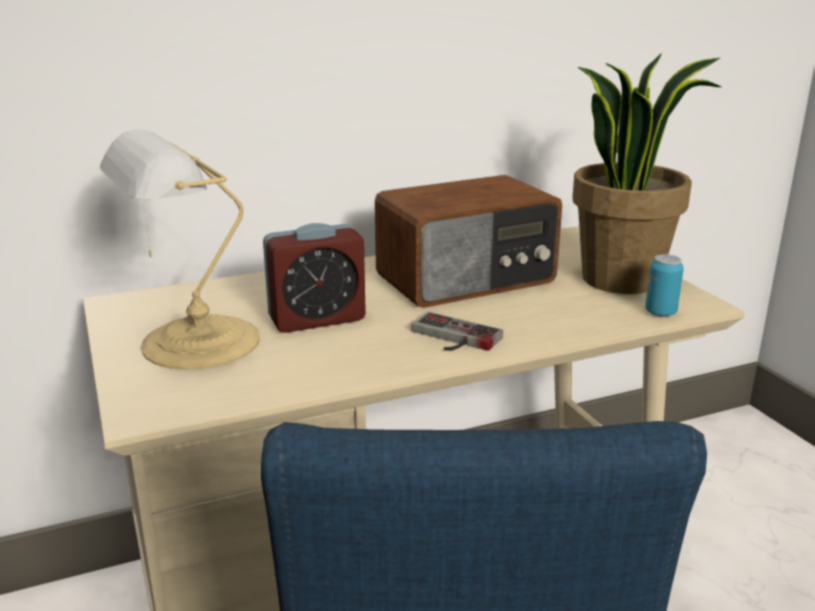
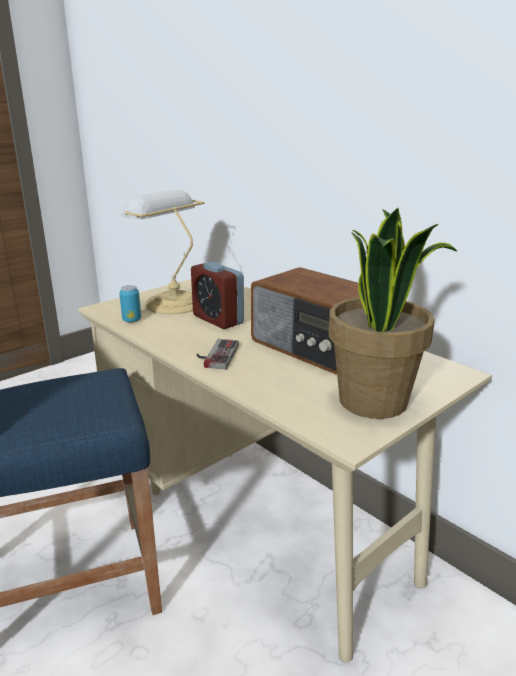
camera: 70 degrees right, 0 degrees up
can [645,254,684,317] -> can moved to [119,285,141,322]

